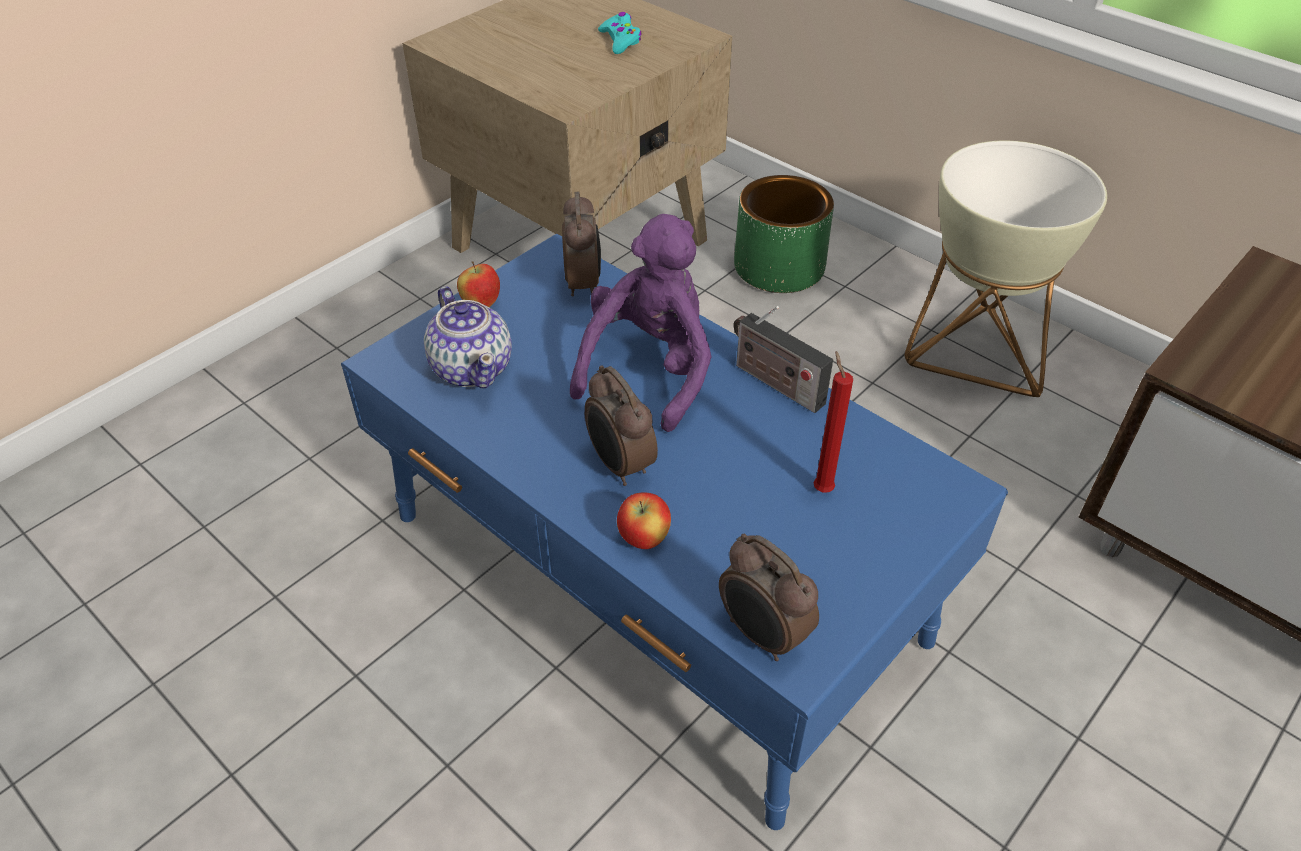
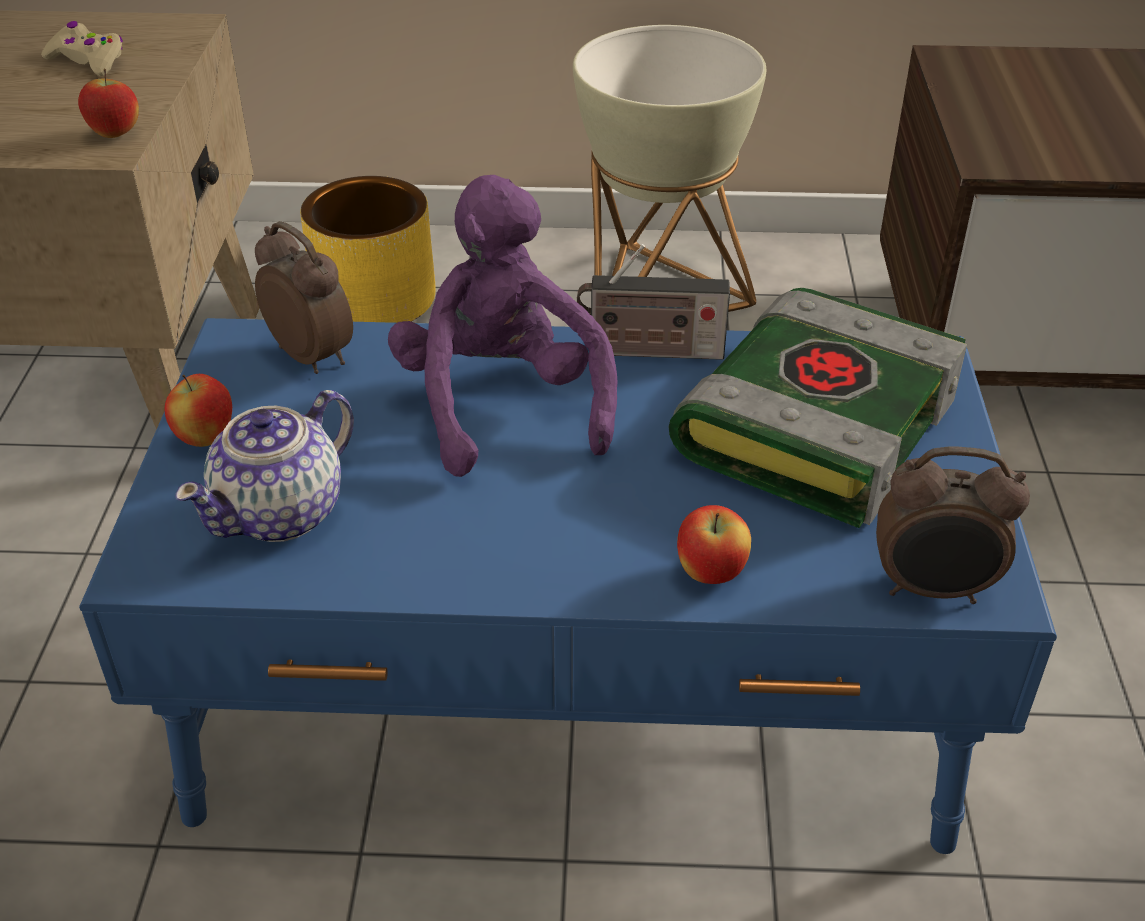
camera: 40 degrees left, 5 degrees down
teapot [424,286,512,388] -> teapot turned 105 degrees clockwise [175,390,354,542]
alarm clock [585,365,658,486] -> none
turquoise game controller [598,12,642,54] -> beige game controller [41,21,123,76]
green planter [734,175,834,293] -> yellow planter [300,176,436,323]
red candle [814,351,853,493] -> book [669,288,967,528]
none -> apple [78,68,139,138]

